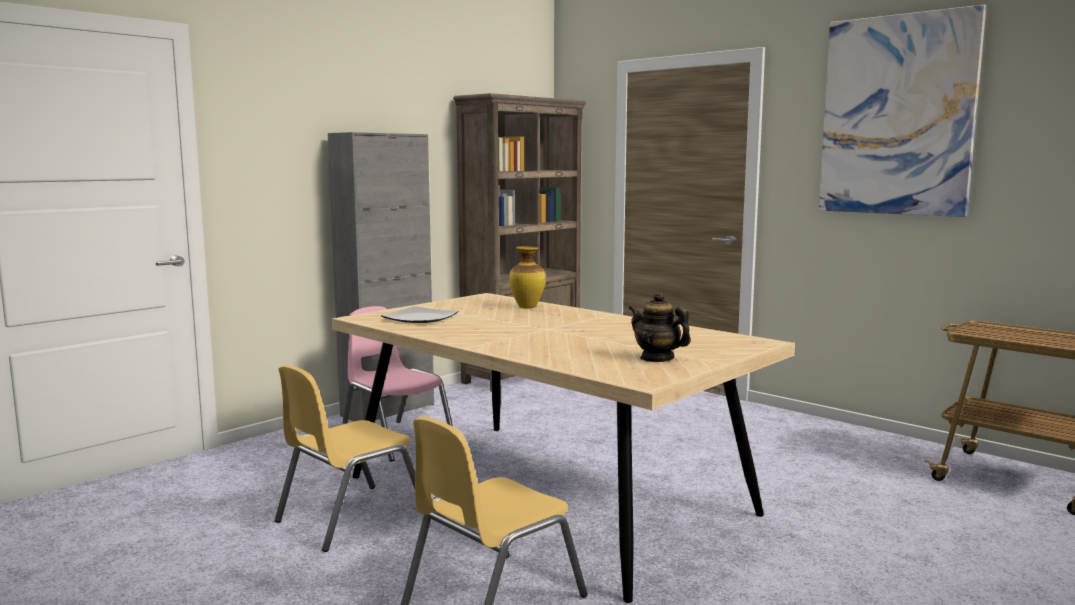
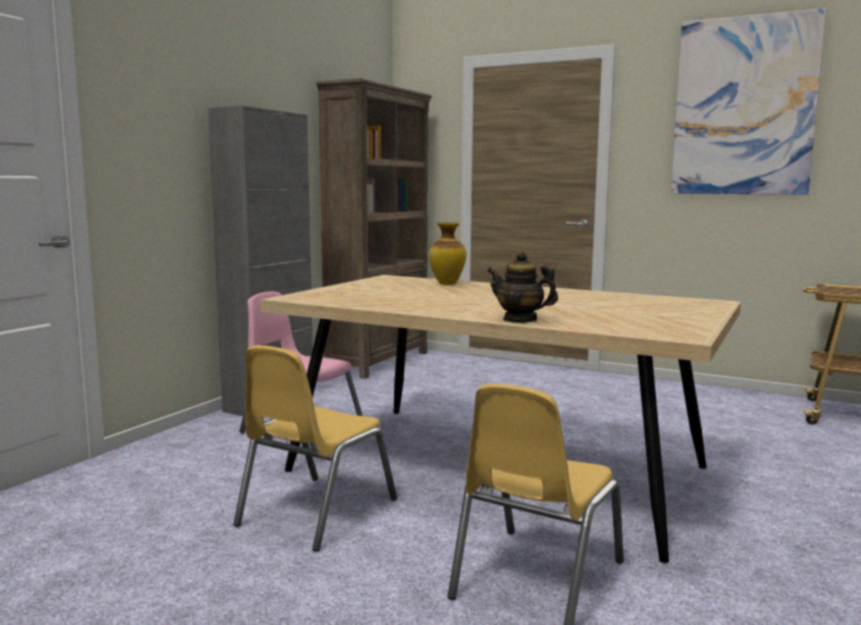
camera: 15 degrees left, 0 degrees up
plate [381,306,459,323] -> none
teapot [629,292,691,362] -> teapot moved to [487,251,558,323]

